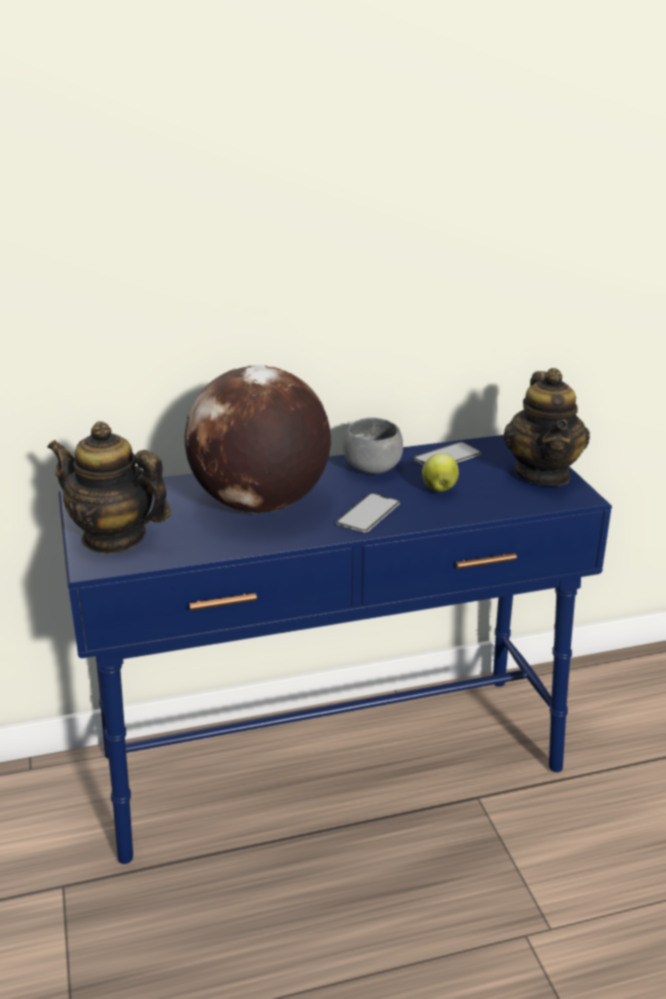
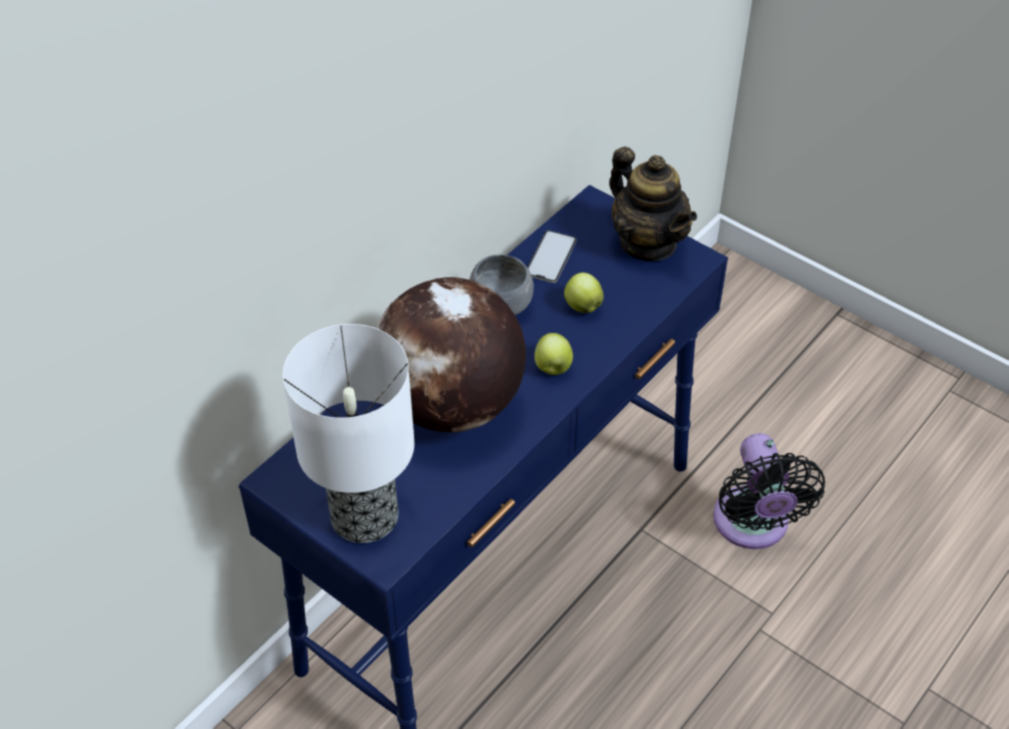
camera: 35 degrees left, 20 degrees up
teapot [47,421,171,554] -> table lamp [283,324,414,543]
phone [336,493,400,533] -> apple [534,333,573,375]
none -> black fan [713,433,825,549]

